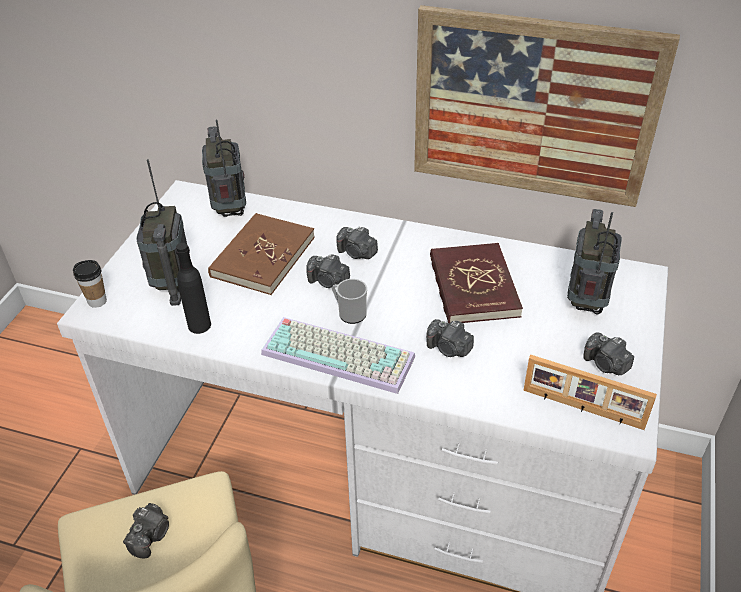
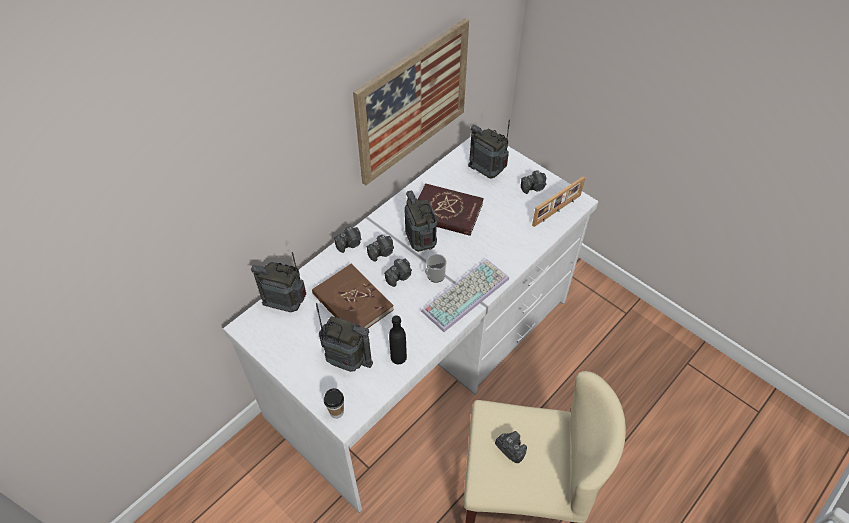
camera: 65 degrees left, 10 degrees up
camera [426,319,474,357] -> camera moved to [334,226,361,253]
none -> radio [404,191,437,252]

